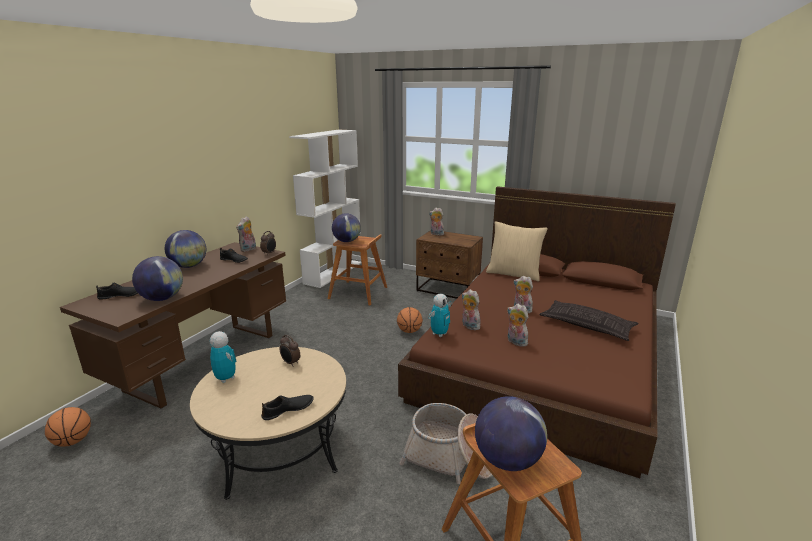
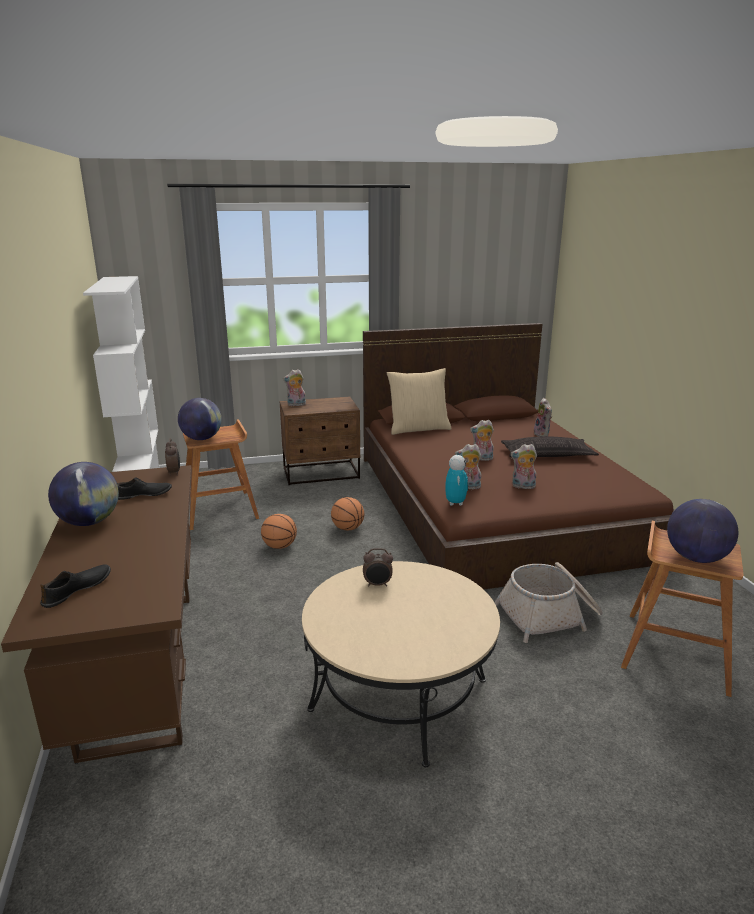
camera: 40 degrees left, 0 degrees up
basketball [45,407,91,447] -> basketball moved to [261,514,297,549]
globe [132,256,183,301] -> none
toy robot [209,331,237,383] -> none
plush toy [236,216,256,252] -> plush toy moved to [534,398,552,437]
black shoe [261,395,314,420] -> none

